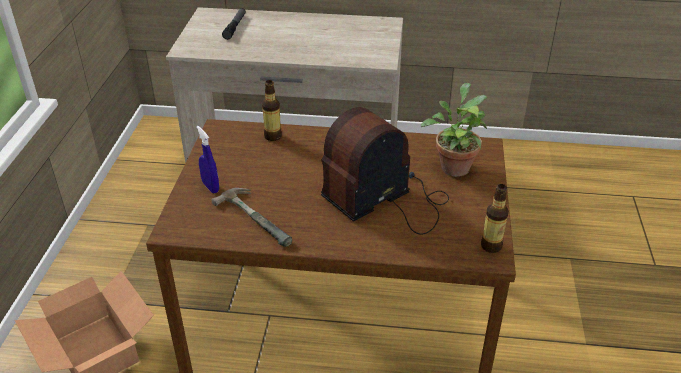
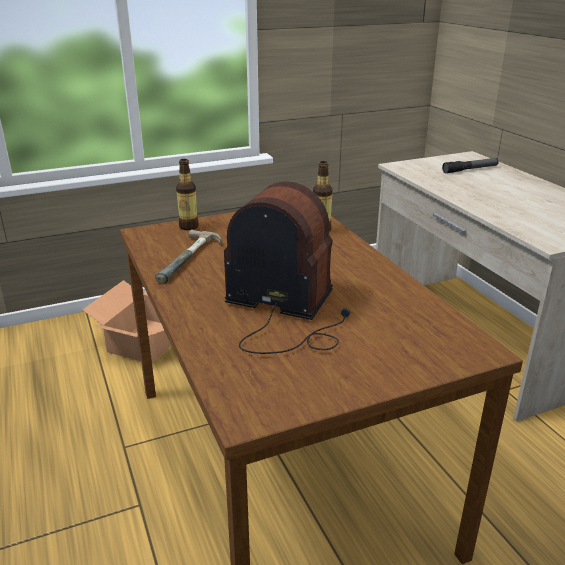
camera: 60 degrees right, 10 degrees down
blue spray bottle [196,126,219,193] -> none
potted plant [421,83,487,177] -> none
bottle [481,184,509,253] -> bottle moved to [176,159,199,230]

